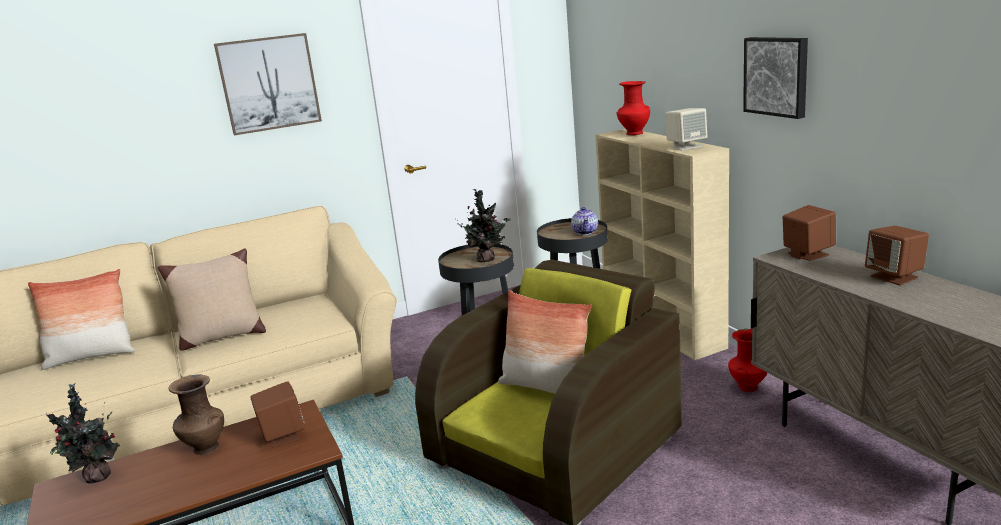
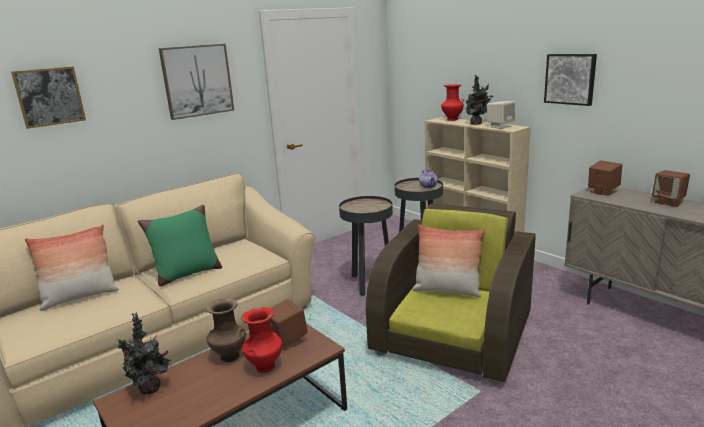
camera: 15 degrees left, 0 degrees up
beige pillow [157,248,266,351] -> green pillow [138,205,222,286]
potted plant [457,189,511,262] -> potted plant moved to [461,75,493,125]
red vase [728,329,767,392] -> red vase moved to [242,307,282,373]
none -> picture [11,66,86,129]

